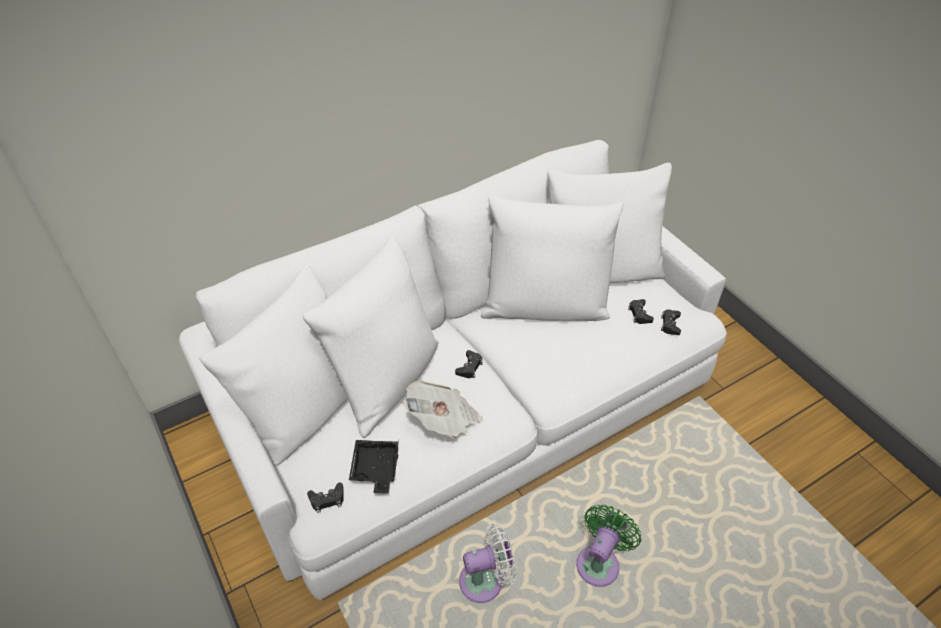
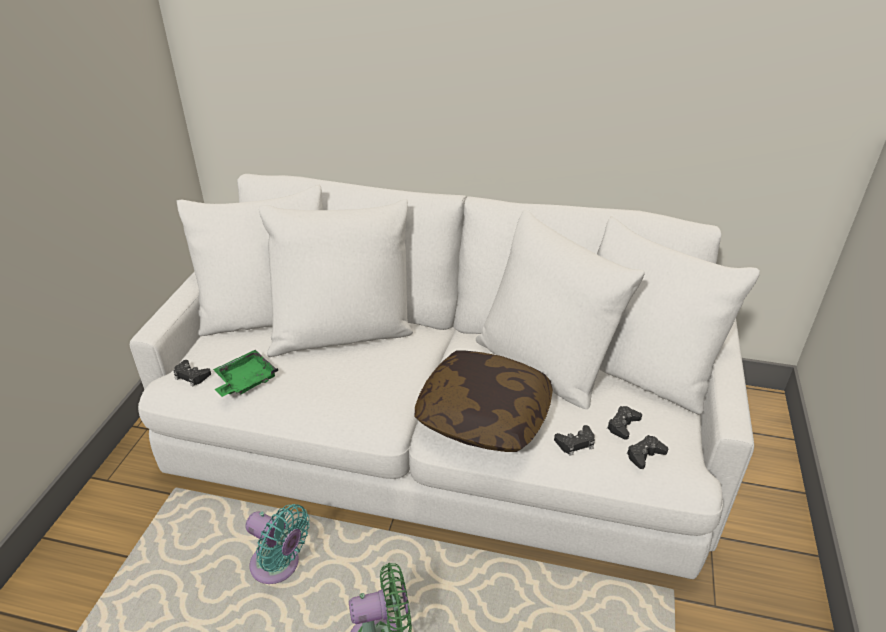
camera: 45 degrees right, 10 degrees down
black tray [349,440,399,494] -> green tray [213,350,279,397]
newspaper [403,380,483,438] -> none
black game controller [455,350,483,378] -> black game controller moved to [554,425,595,455]
white fan [459,524,516,603] -> turquoise fan [245,504,310,584]
none -> pillow [415,350,553,452]

